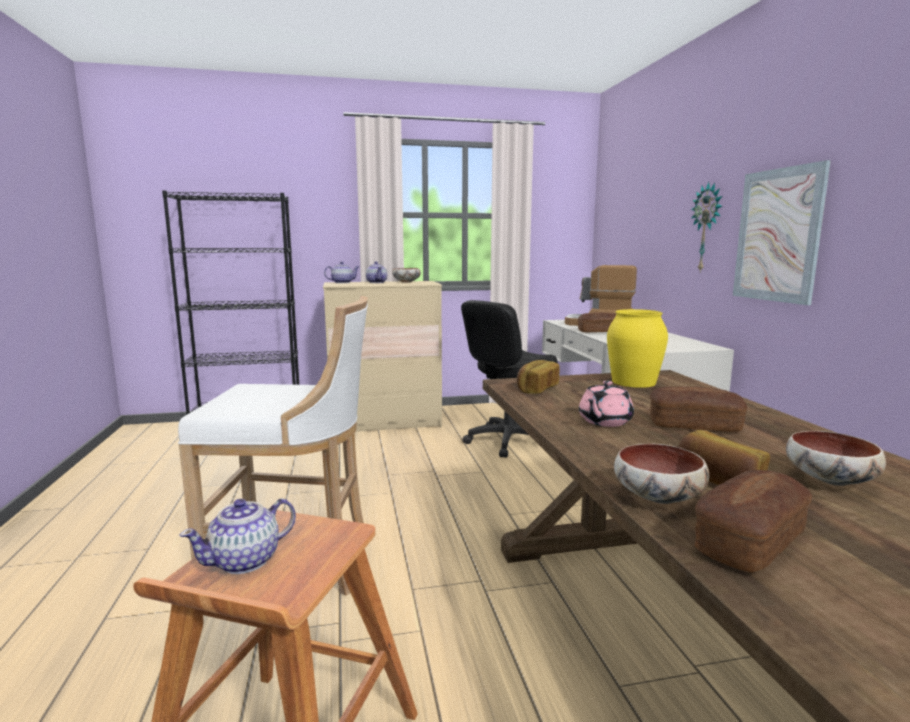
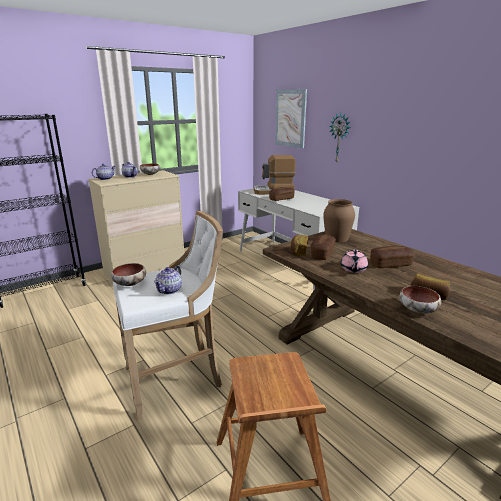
camera: 25 degrees left, 10 degrees up
teapot [179,498,296,574] -> teapot moved to [154,266,182,294]
black office chair [461,300,558,458] -> none
yellow vase [607,309,668,388] -> brown vase [323,199,355,242]
bread [695,470,812,573] -> bread moved to [310,234,336,260]
picture [733,160,831,305] -> picture moved to [275,89,307,148]
bowl [786,431,886,486] -> bowl moved to [111,263,146,286]

